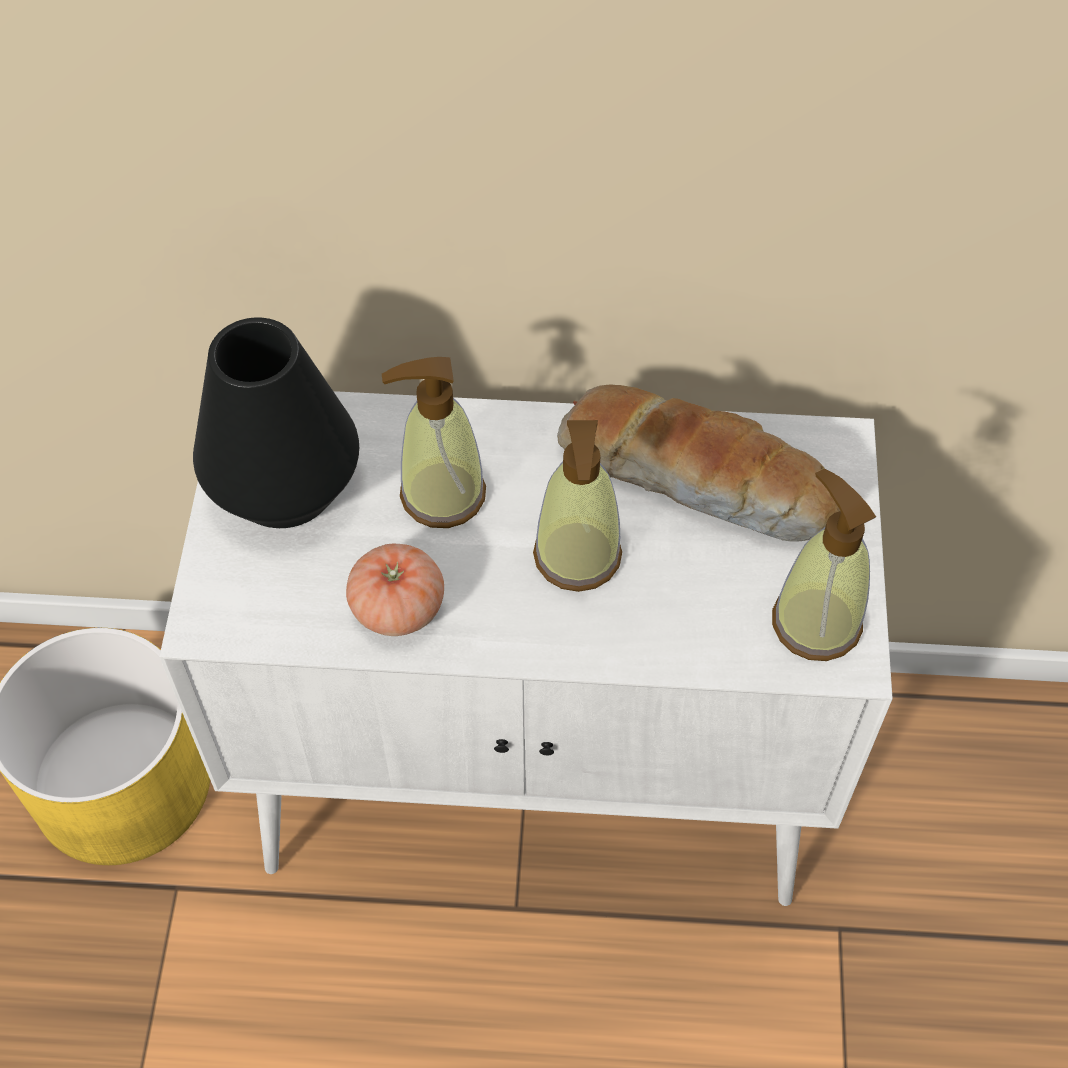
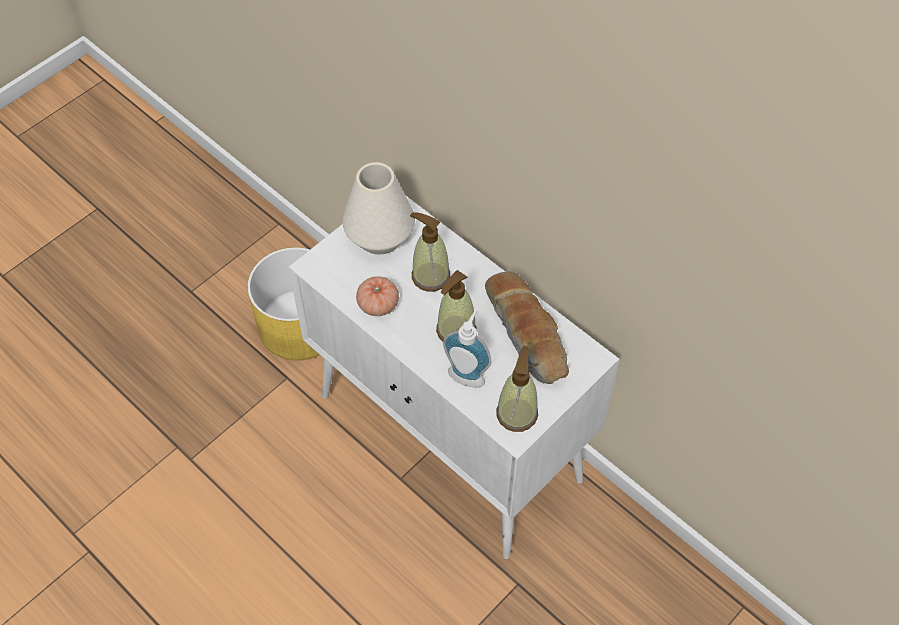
camera: 40 degrees right, 0 degrees up
black vase [193,317,359,528] -> white vase [343,162,415,254]
none -> soap dispenser [443,309,491,388]

